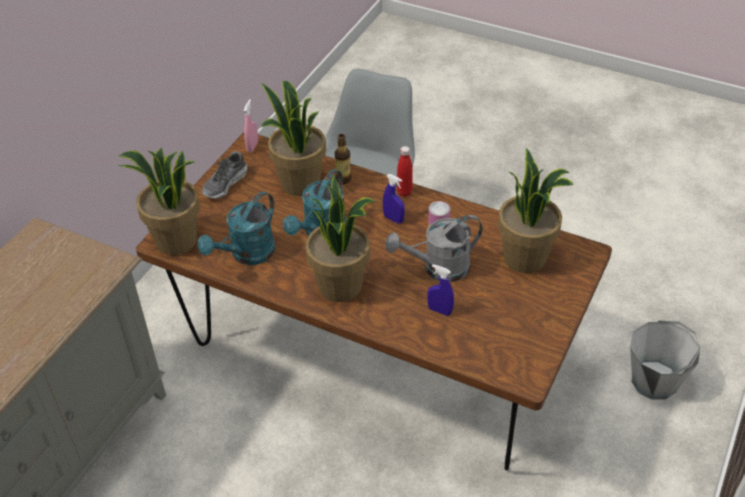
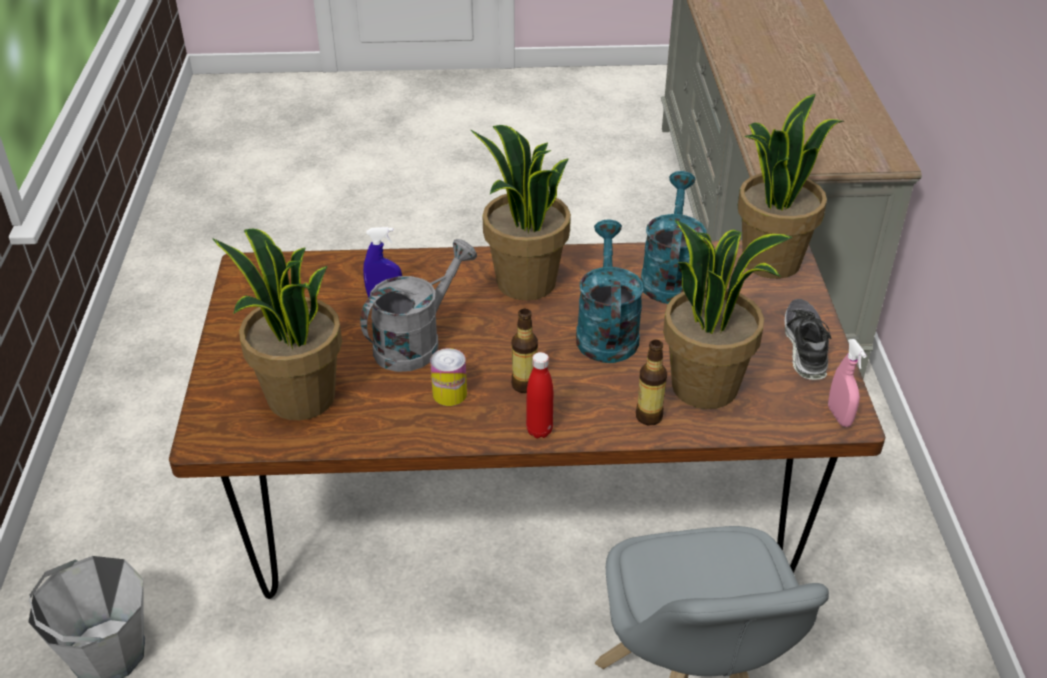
camera: 150 degrees right, 5 degrees down
blue spray bottle [383,174,405,224] -> bottle [511,309,538,393]

